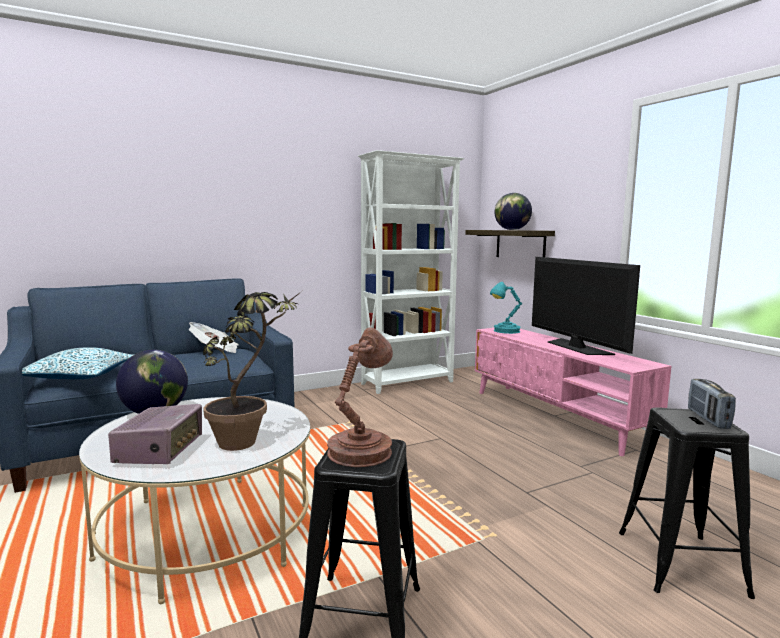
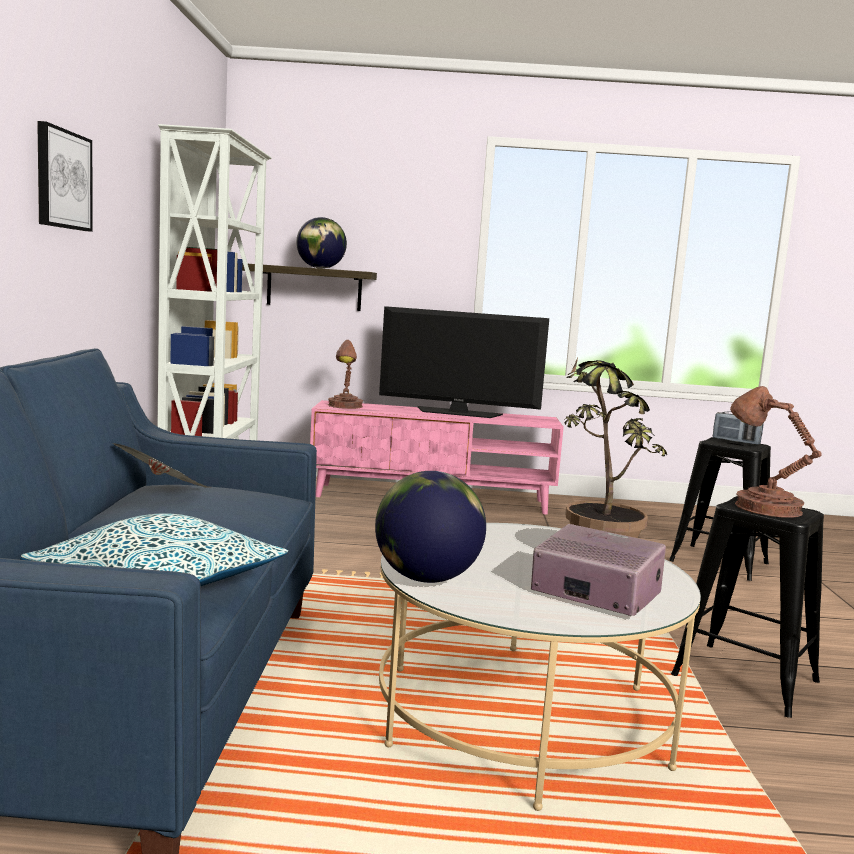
camera: 60 degrees left, 0 degrees up
turquoise table lamp [490,282,522,334] -> brown table lamp [328,340,363,409]
none -> picture [37,121,93,232]

